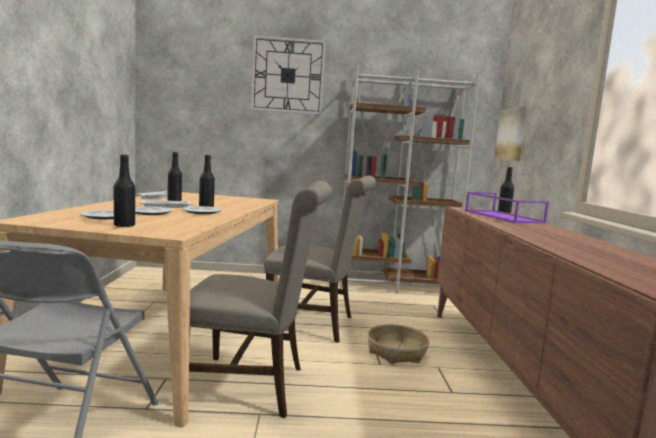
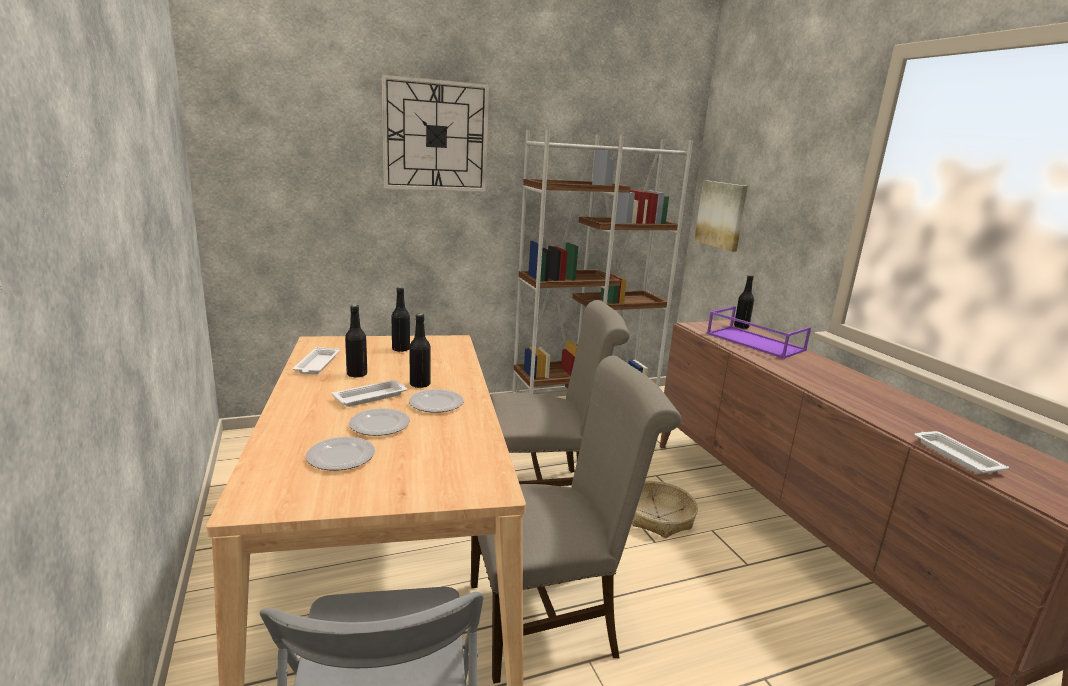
camera: 20 degrees left, 10 degrees up
black bottle [114,154,135,227] -> black bottle moved to [392,287,410,352]
none -> white tray [914,431,1009,474]

